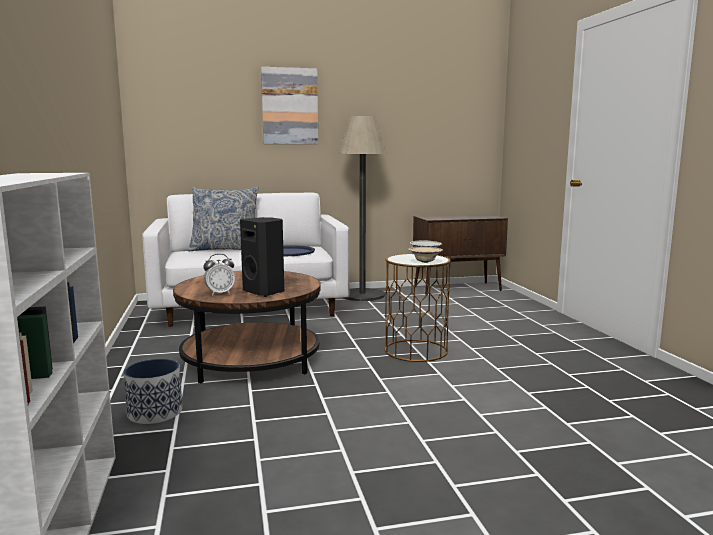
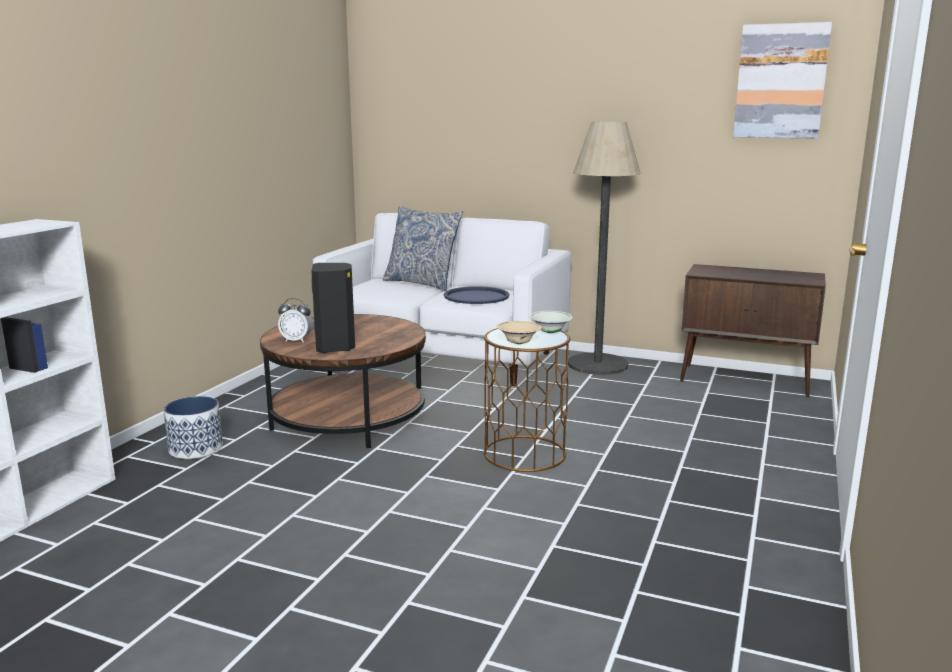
camera: 35 degrees right, 5 degrees up
picture [261,67,318,144] -> picture moved to [733,22,832,139]

